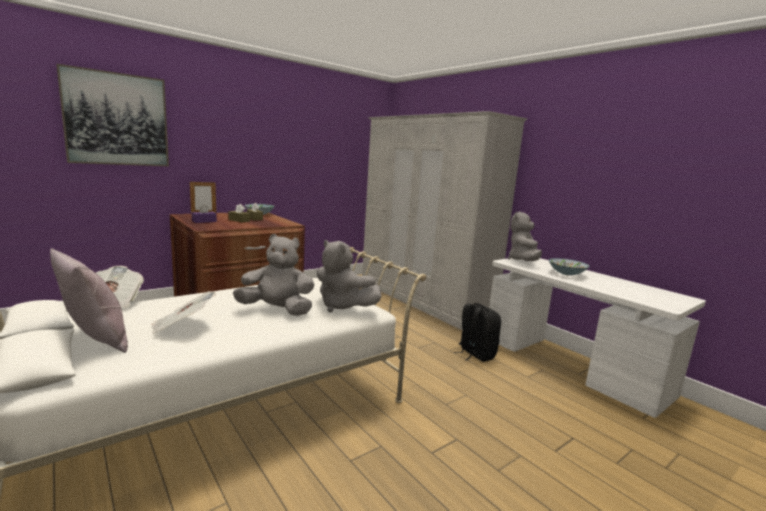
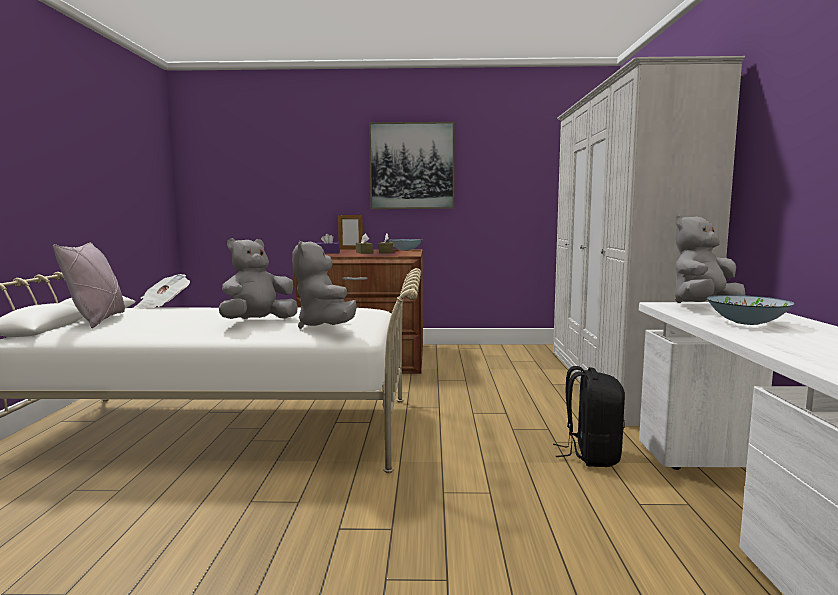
camera: 40 degrees right, 5 degrees down
picture [56,64,169,166] -> picture moved to [369,122,455,209]
newspaper [151,291,216,334] -> none
grey plush toy [233,234,315,316] -> grey plush toy turned 90 degrees counterclockwise [219,238,298,319]

